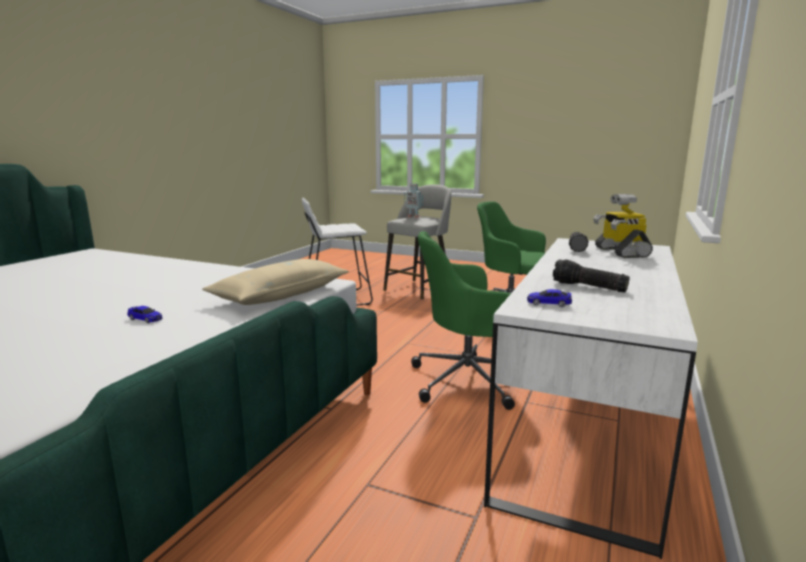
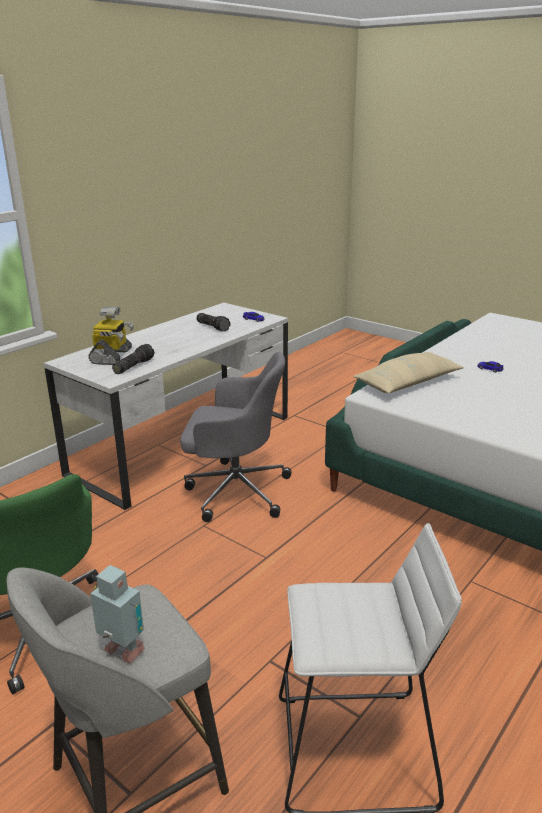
camera: 165 degrees left, 10 degrees up
green office chair [411,231,515,410] -> grey office chair [180,352,292,522]

